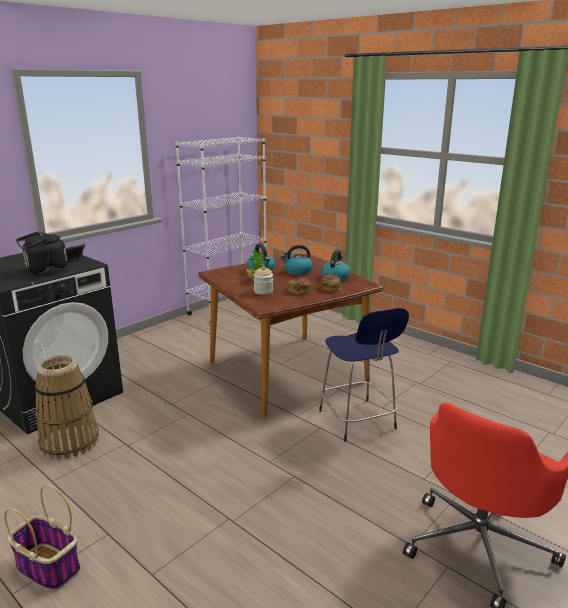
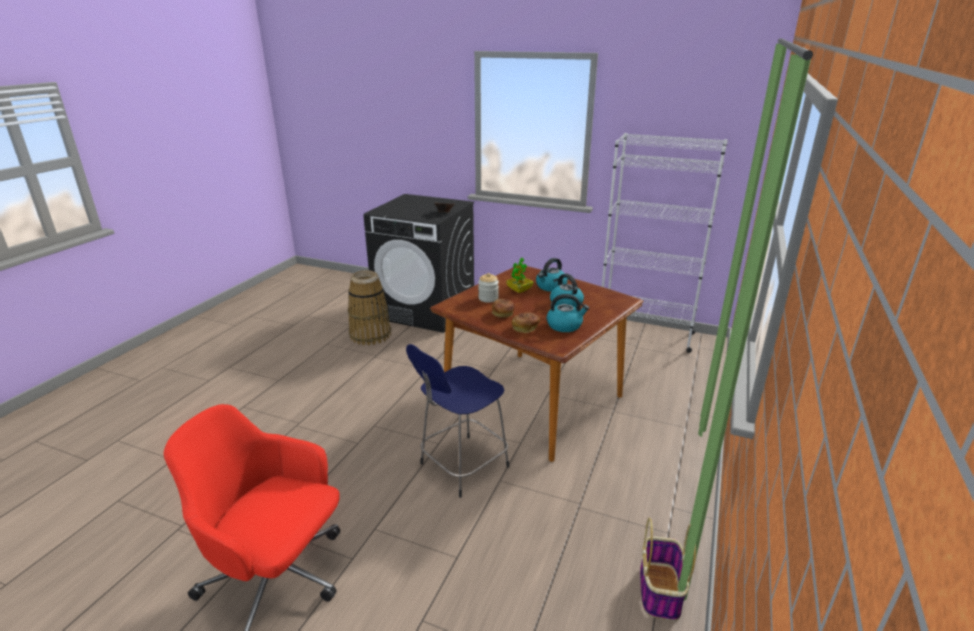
camera: 70 degrees right, 5 degrees up
basket [4,484,80,591] -> basket moved to [640,518,696,621]
black kettle [16,232,67,274] -> none

